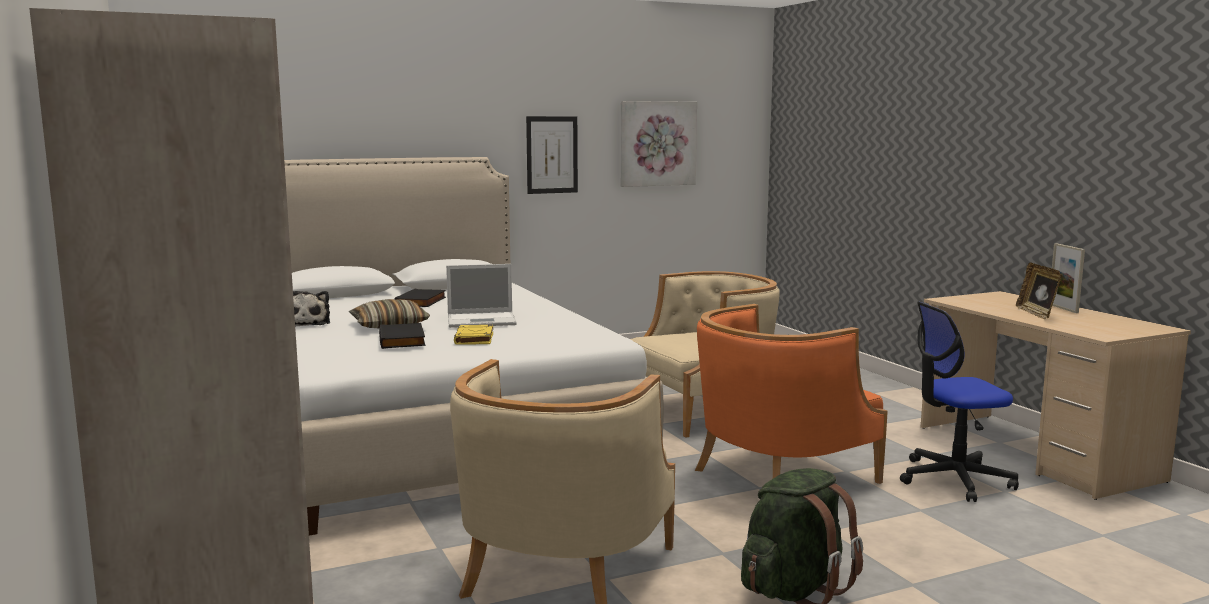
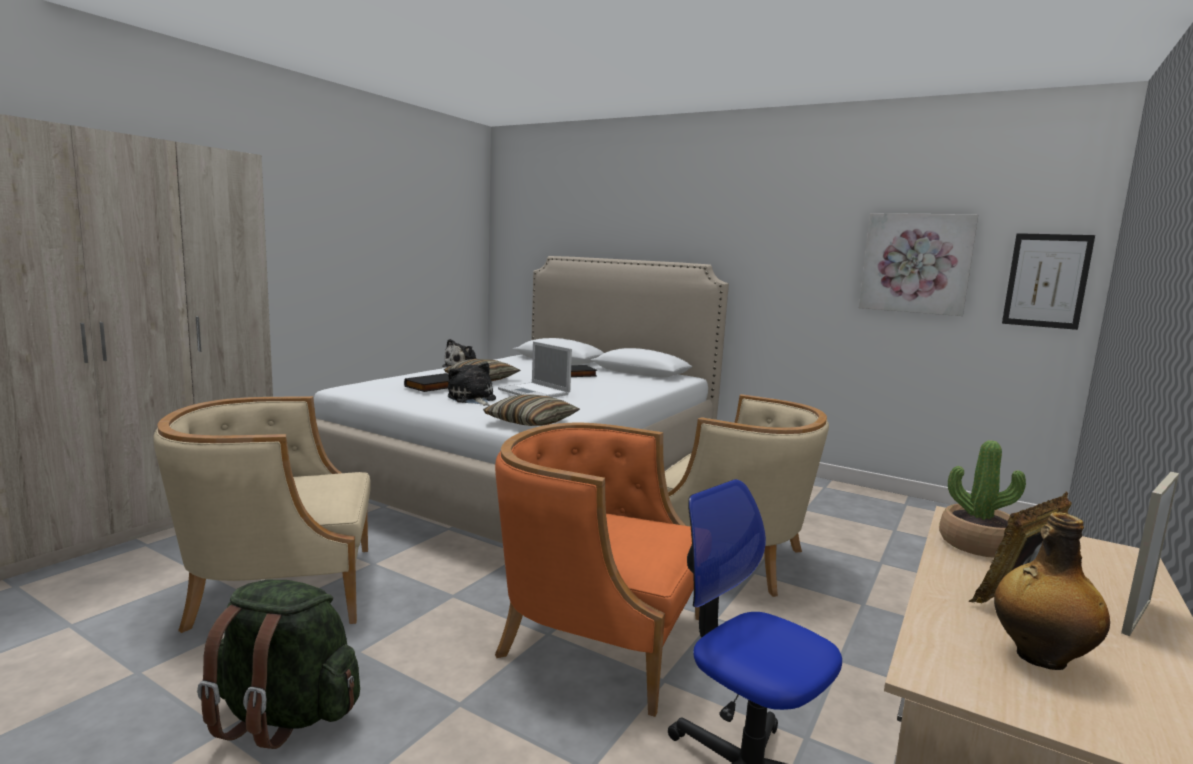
camera: 55 degrees right, 0 degrees up
yellow book [454,325,493,345] -> plush toy [448,362,496,406]
picture [526,116,578,194] -> picture moved to [1002,233,1095,330]
none -> pillow [483,394,580,426]
none -> potted plant [939,440,1026,558]
none -> bottle [994,512,1110,670]

